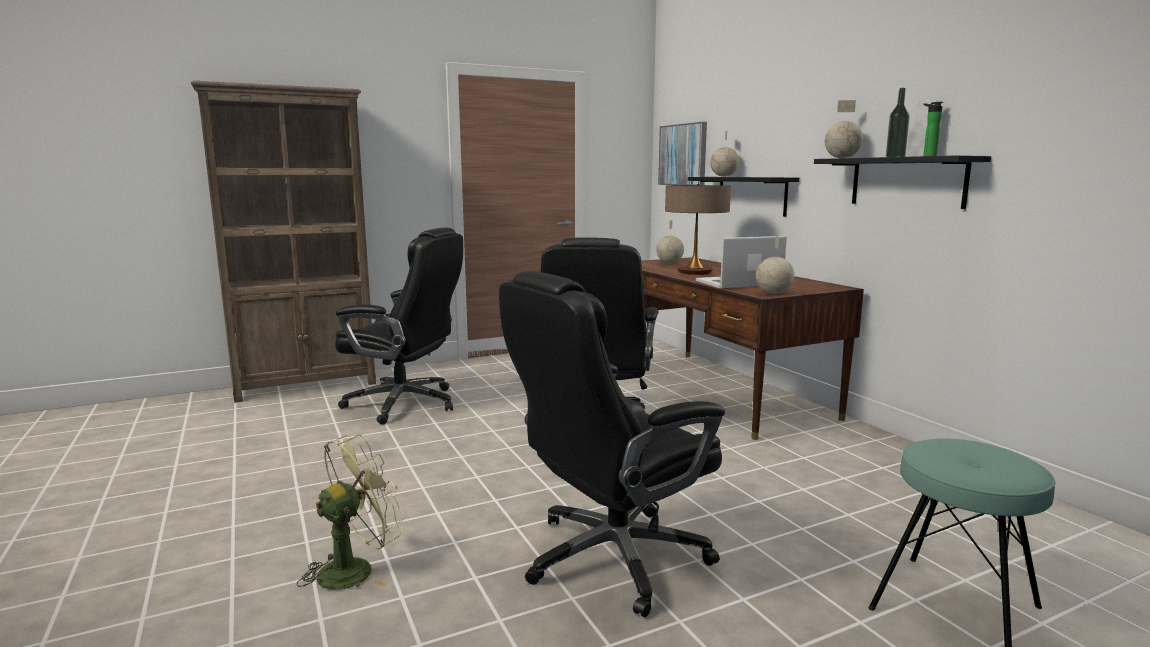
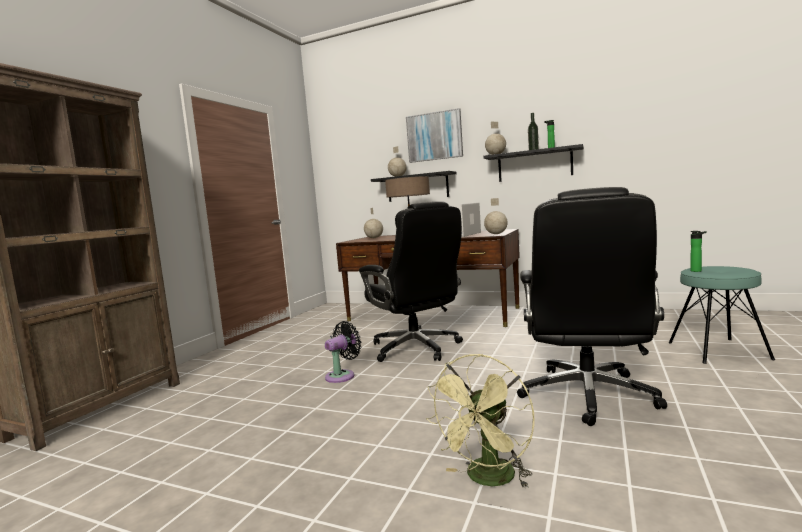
camera: 40 degrees left, 5 degrees down
green fan [297,435,405,590] -> green fan turned 150 degrees counterclockwise [426,354,535,489]
black office chair [335,227,463,425] -> none
picture [658,122,707,185] -> picture moved to [406,108,463,163]
none -> black fan [325,321,362,383]
none -> bottle [690,231,707,272]

